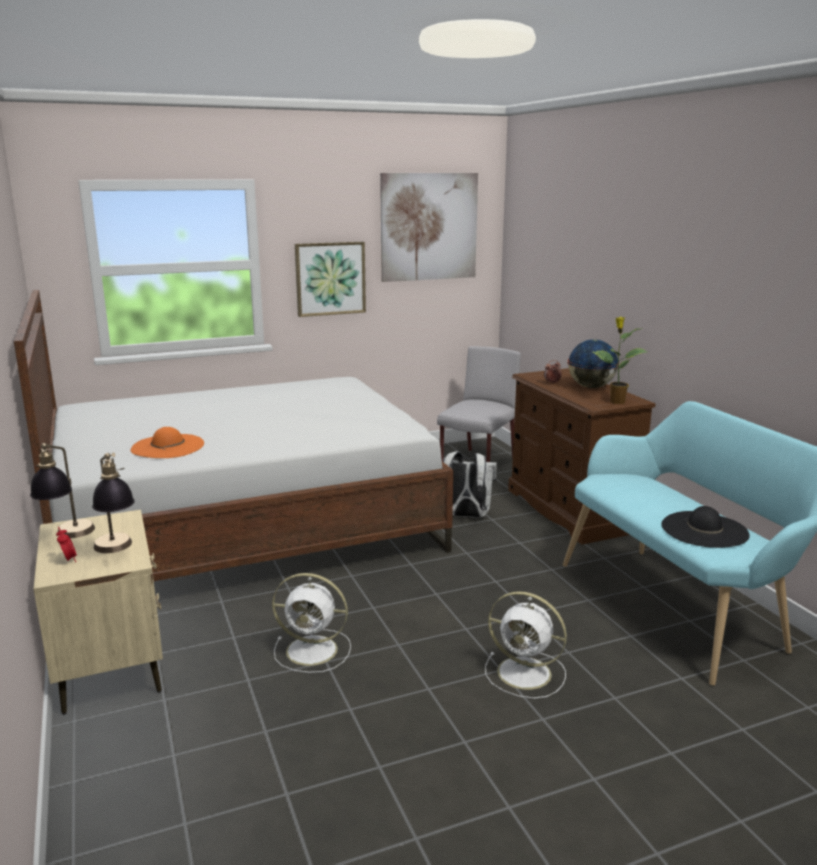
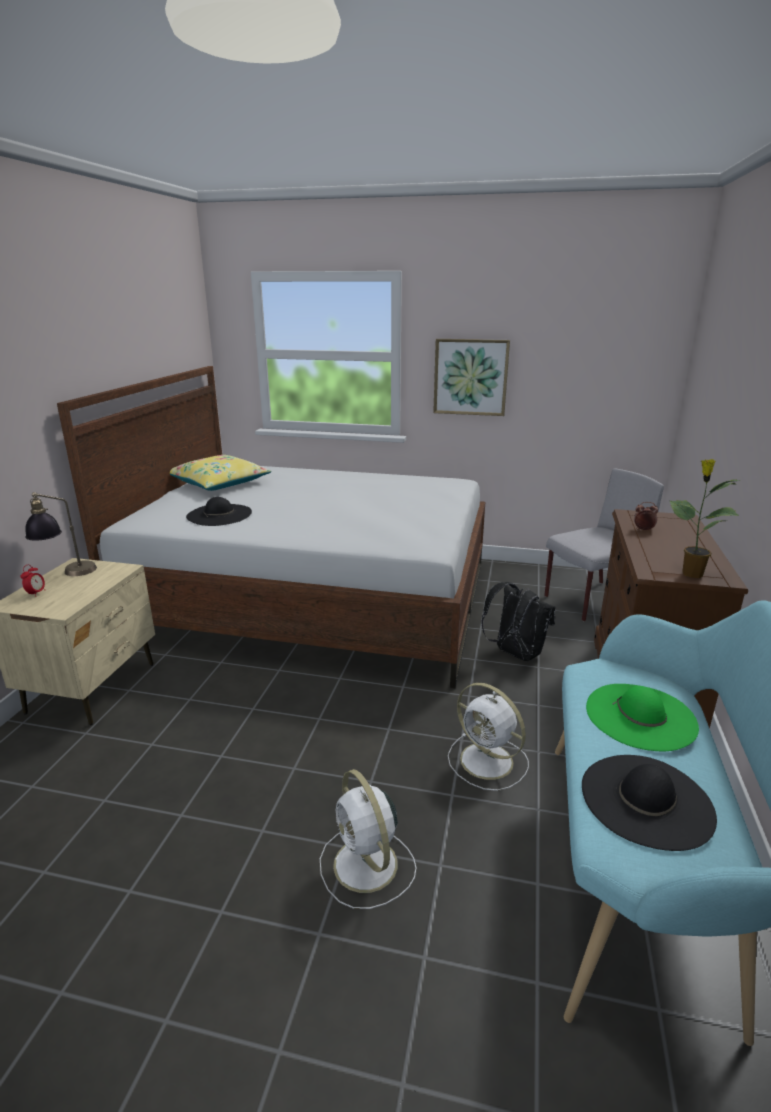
camera: 35 degrees right, 5 degrees up
table lamp [92,452,135,553] -> none
orange hat [130,427,204,458] -> black hat [186,497,252,526]
white fan [272,573,351,673] -> white fan moved to [448,683,529,791]
picture [380,173,478,282] -> none
white backpack [443,451,497,518] -> black backpack [481,582,555,661]
globe [568,339,618,388] -> none
none -> yellow pillow [170,455,271,491]
none -> green hat [586,684,699,751]

